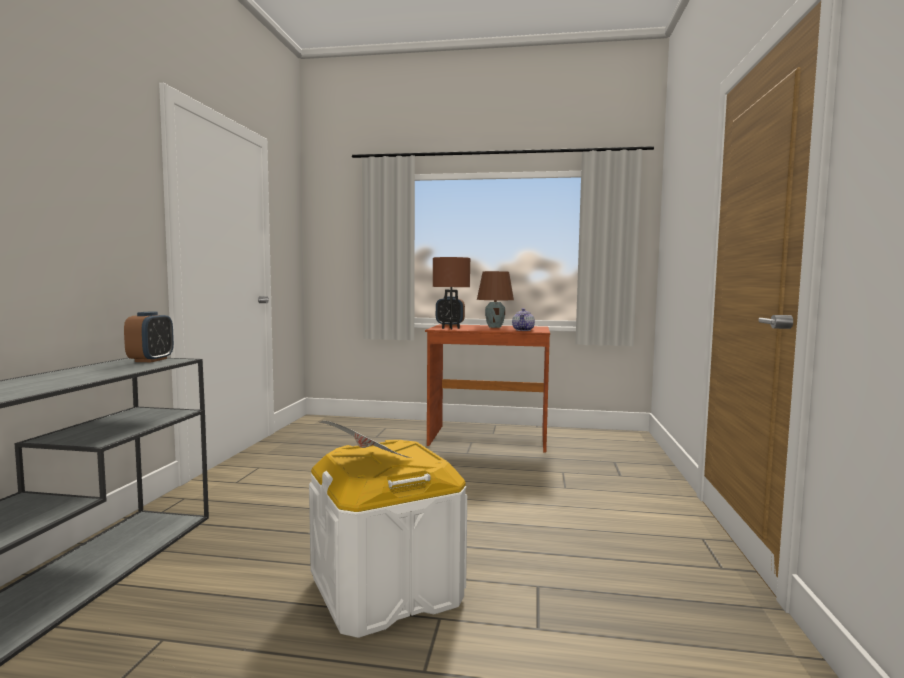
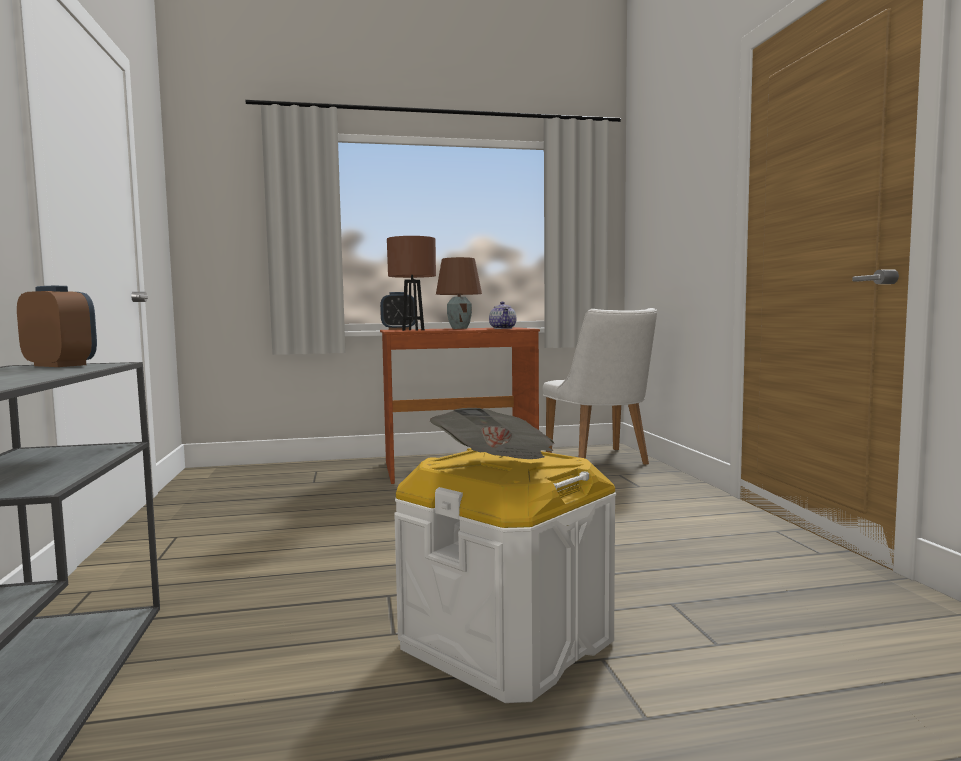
camera: 20 degrees left, 0 degrees up
alarm clock [124,311,174,362] -> alarm clock turned 45 degrees counterclockwise [17,286,97,367]
none -> white chair [543,308,657,465]

